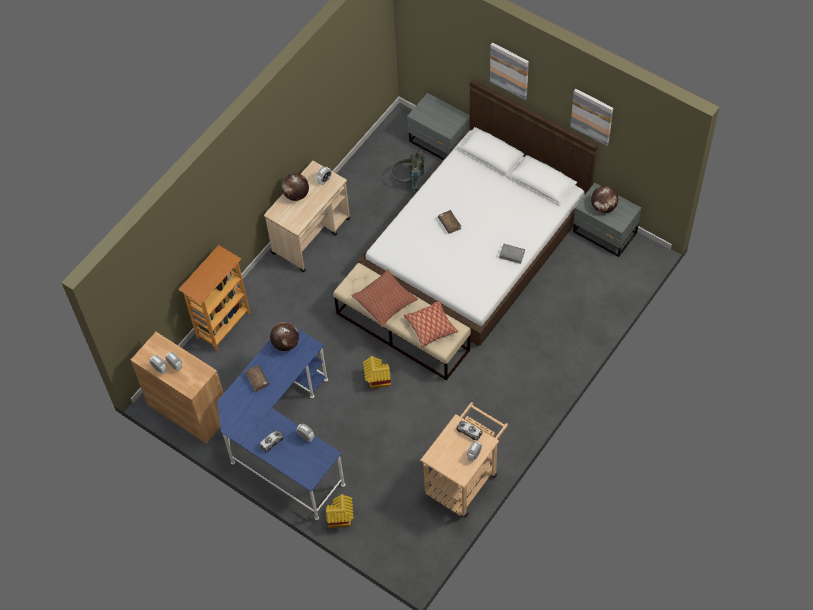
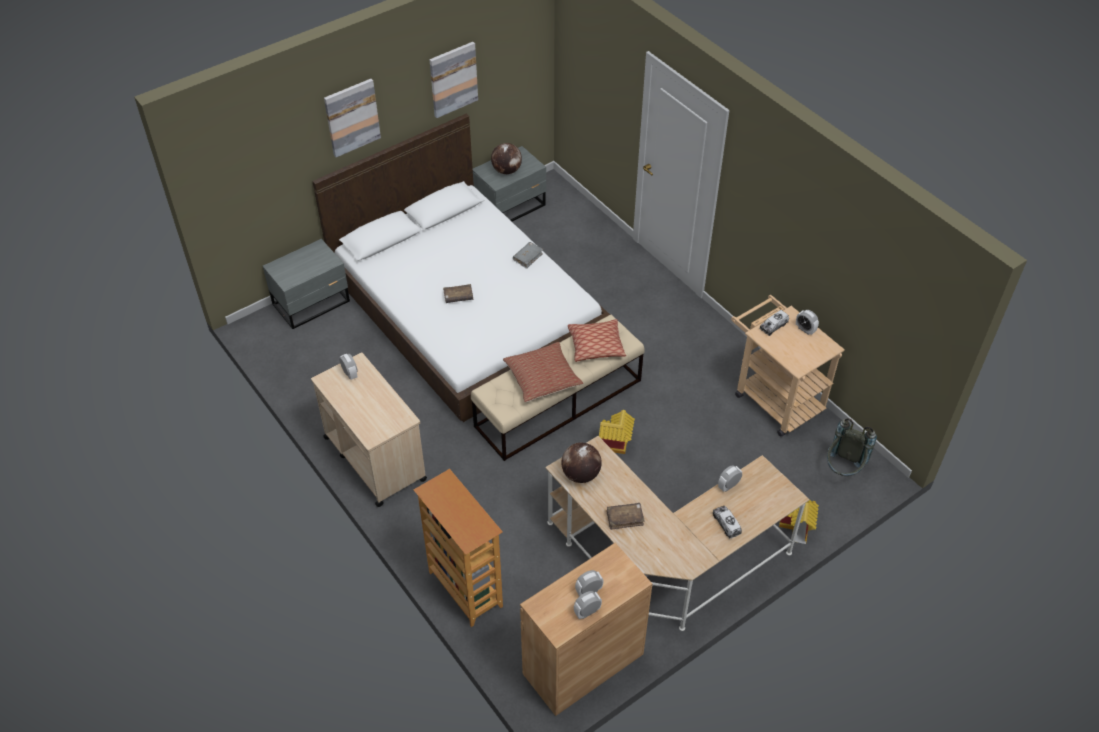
camera: 75 degrees left, 10 degrees down
blue desk [217,321,345,520] -> beige desk [545,436,810,631]
globe [281,173,309,201] -> none
grey backpack [391,150,425,192] -> grey backpack moved to [827,418,877,476]

